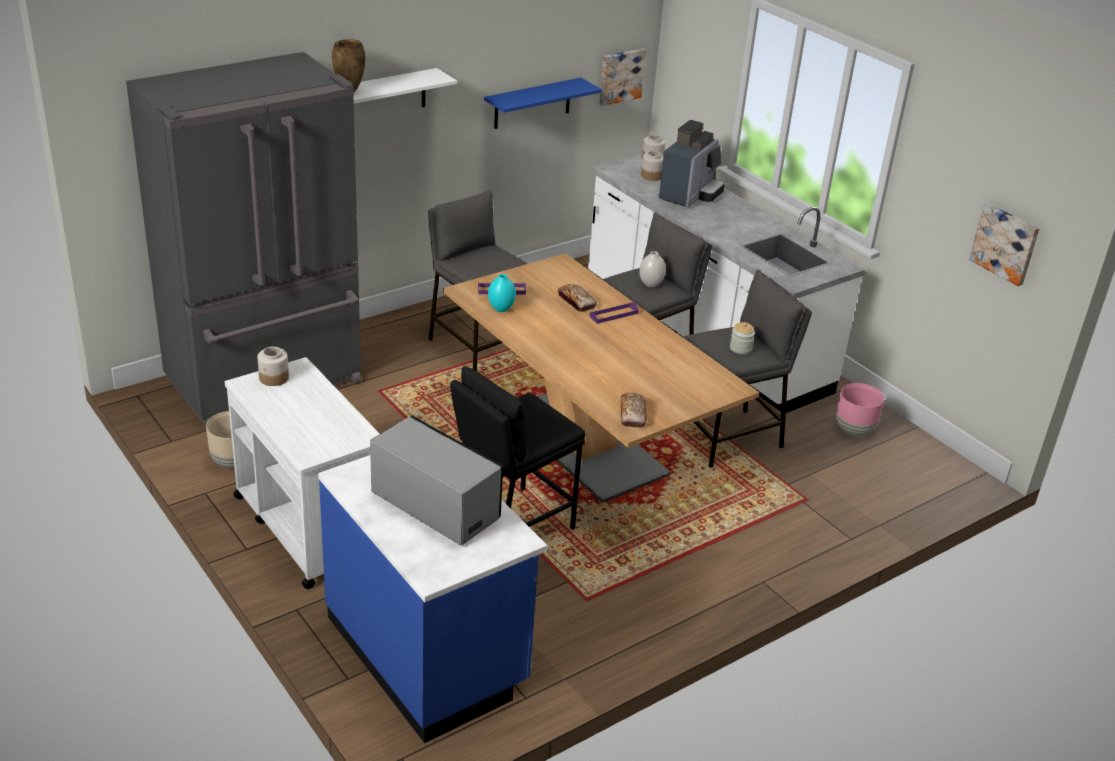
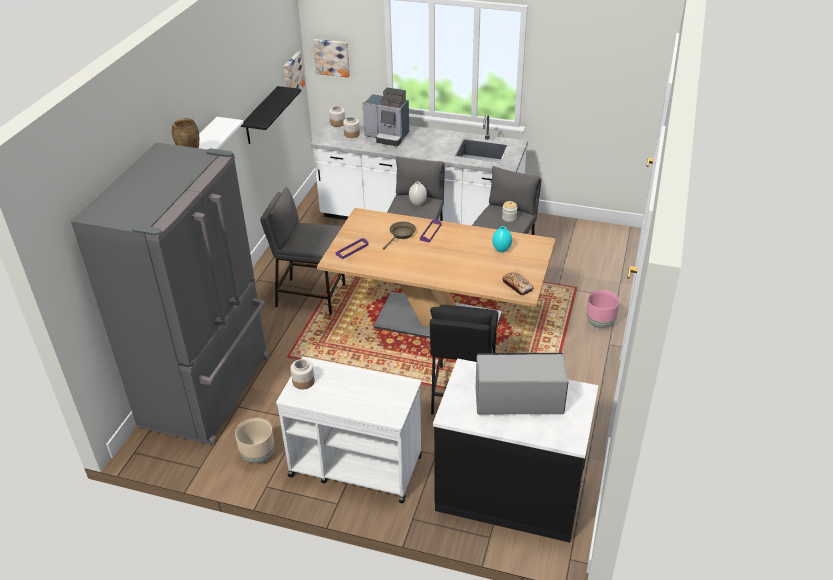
camera: 35 degrees left, 5 degrees up
blue counter [318,455,547,743] -> black counter [433,359,598,543]
blue shelf [484,78,602,129] -> black shelf [241,86,301,144]
turquoise vase [488,274,516,312] -> turquoise vase moved to [492,226,512,252]
bread [558,284,597,312] -> brown frying pan [383,221,416,249]
coffee machine [659,120,725,207] -> coffee machine turned 120 degrees clockwise [363,88,409,146]
pink planter [836,383,884,436] -> pink planter moved to [586,290,620,328]
picture [969,203,1040,286] -> picture moved to [313,39,350,78]

